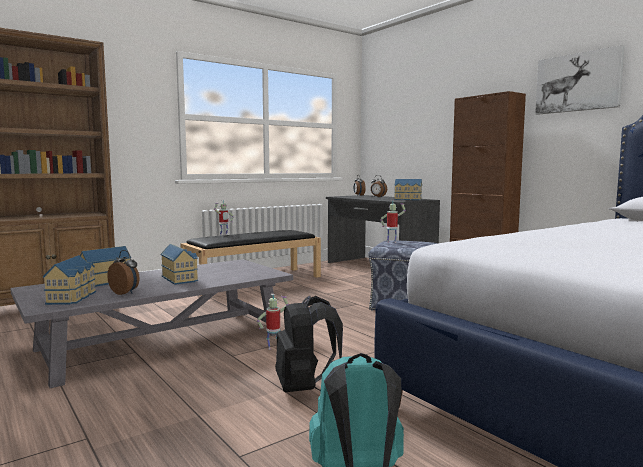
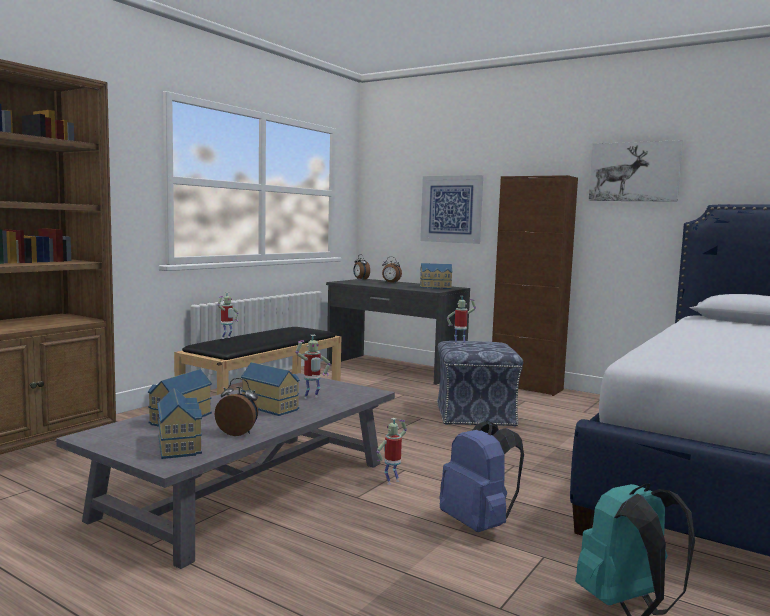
camera: 20 degrees left, 0 degrees up
black backpack [275,296,343,392] -> blue backpack [439,421,524,532]
none -> toy robot [295,335,331,399]
none -> picture [420,175,483,244]

